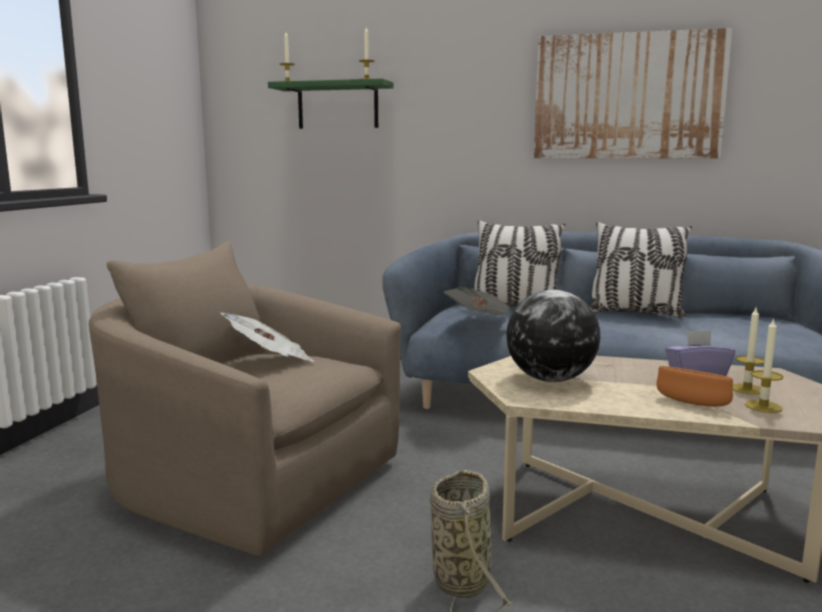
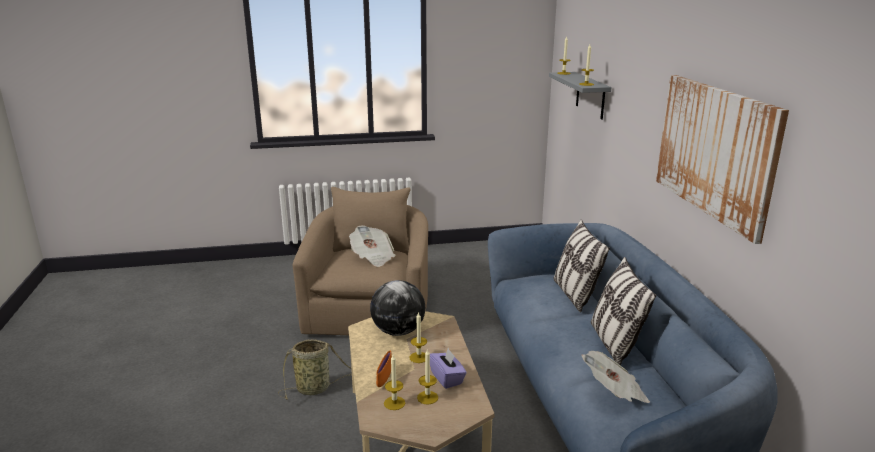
camera: 65 degrees right, 10 degrees up
green shelf [268,78,394,129] -> grey shelf [549,72,612,120]
newspaper [444,287,510,315] -> newspaper moved to [582,351,650,403]
none -> candle [409,312,427,363]

